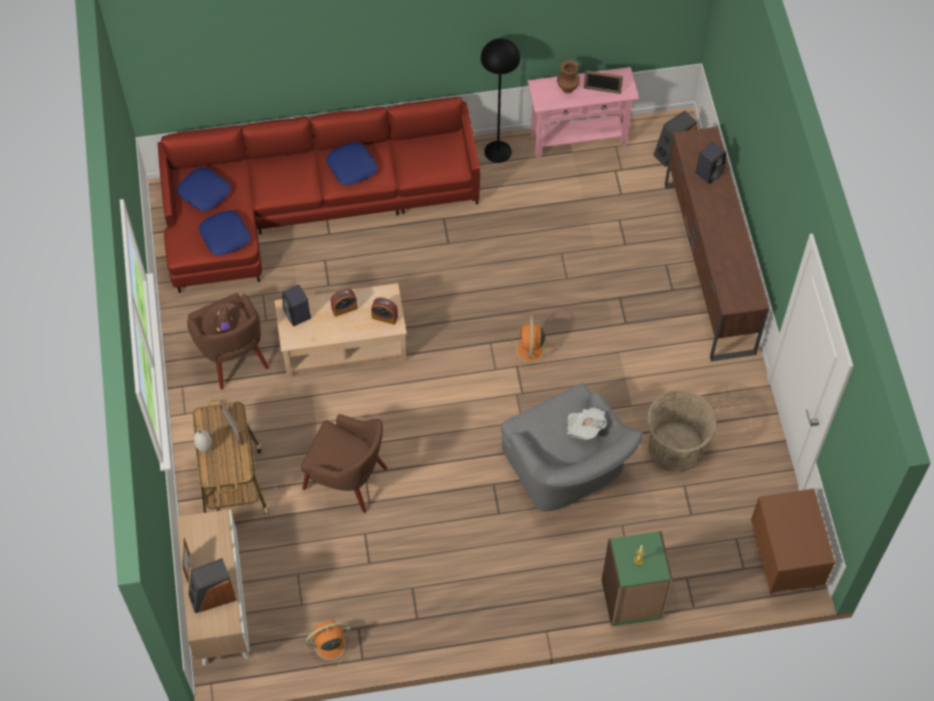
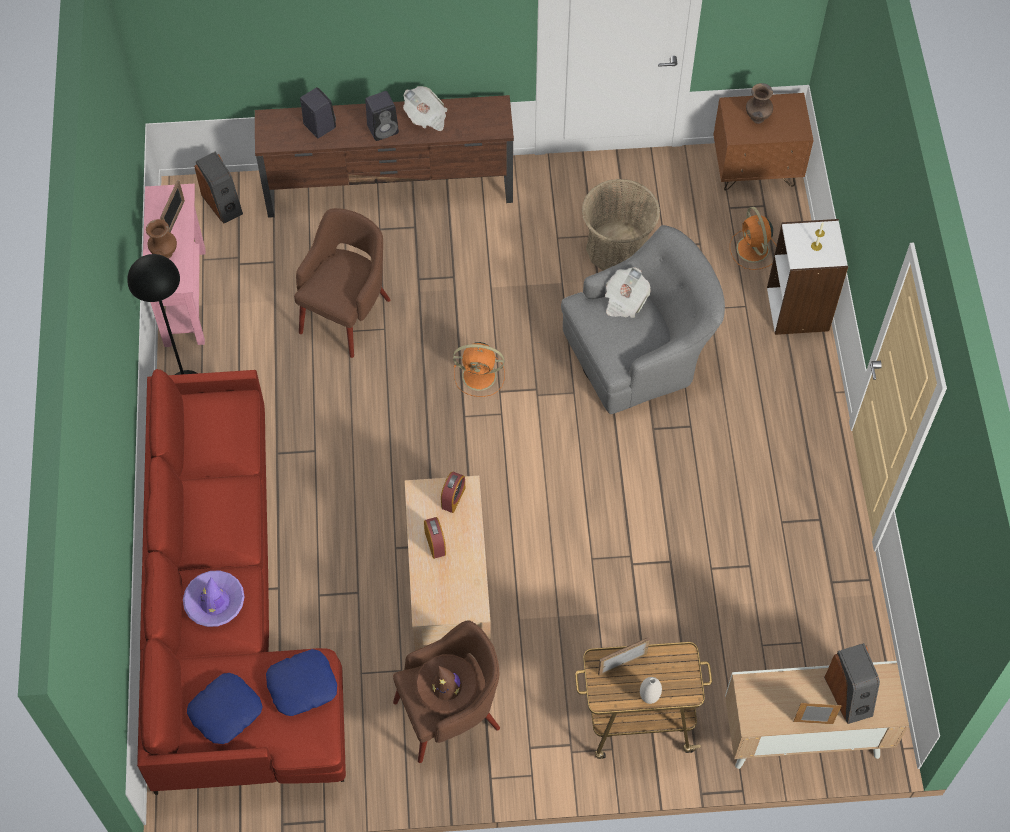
camera: 85 degrees left, 0 degrees up
black speaker [282,285,311,326] -> black speaker moved to [365,91,399,141]
brown armchair [301,414,387,513] -> brown armchair moved to [294,208,390,358]
orange fan [305,620,356,669] -> orange fan moved to [730,207,777,270]
blue pillow [326,142,378,185] -> none
green bookcase [602,531,673,627] -> white bookcase [767,219,848,335]
none -> purple hat [183,570,244,627]
none -> newspaper [403,86,447,131]
none -> brown vase [746,83,773,124]

